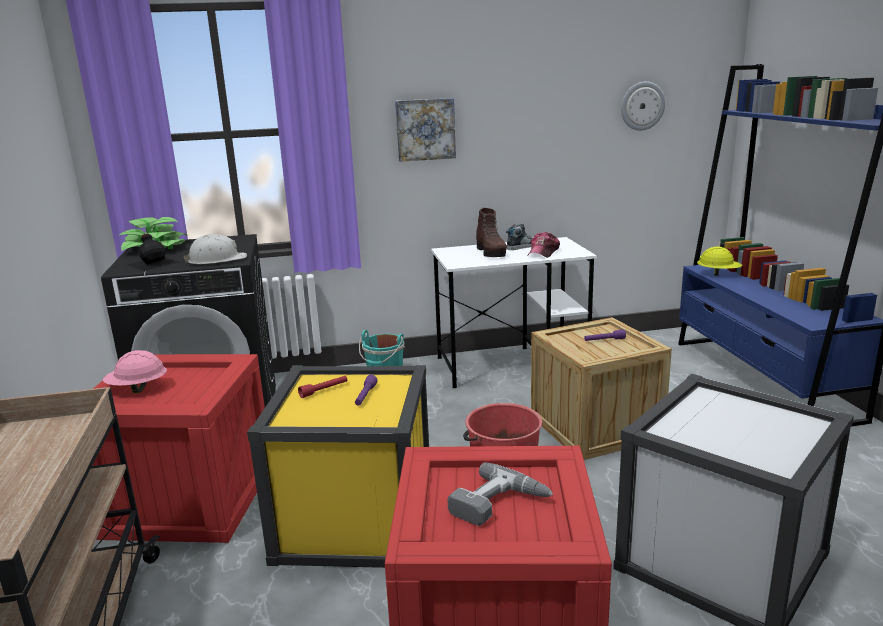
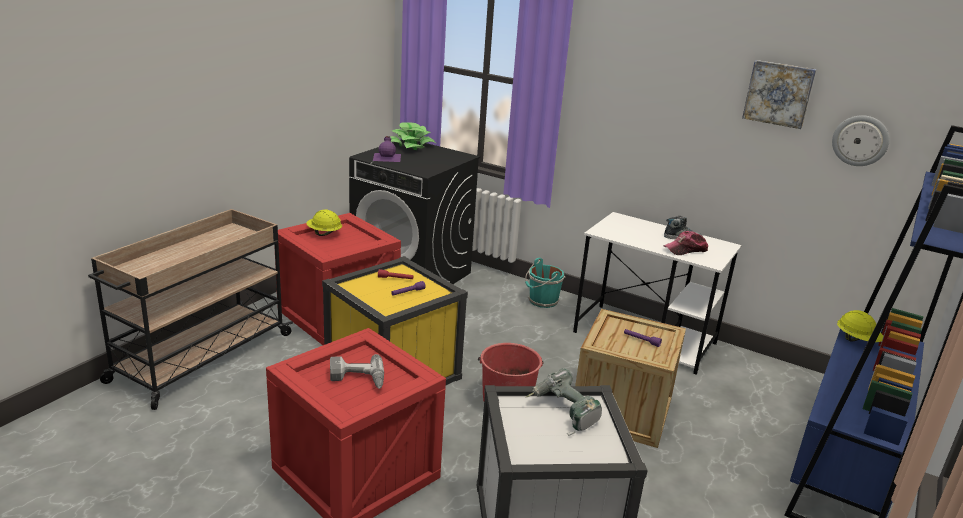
camera: 40 degrees right, 5 degrees up
pink hard hat [103,350,167,393] -> yellow hard hat [306,210,342,236]
black bottle [126,233,180,271] -> purple bottle [373,136,401,162]
white hard hat [183,234,247,264] -> none
picture [395,98,456,162] -> picture moved to [742,60,817,129]
brown boot [476,208,507,257] -> none
none -> power drill [526,368,602,436]

